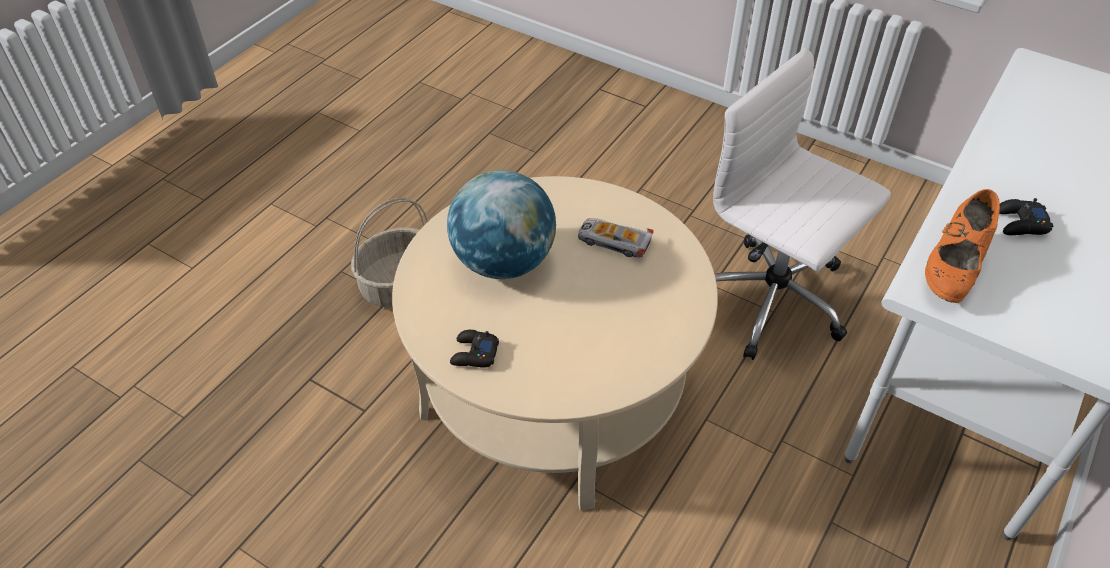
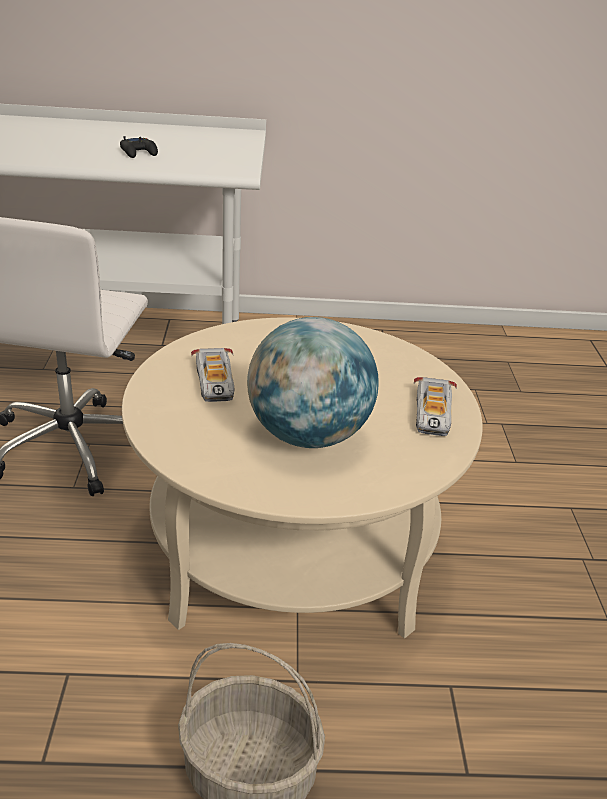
camera: 125 degrees left, 15 degrees down
black game controller [450,330,499,368] -> toy car [414,377,457,436]
orange shoe [925,189,1000,303] -> none

